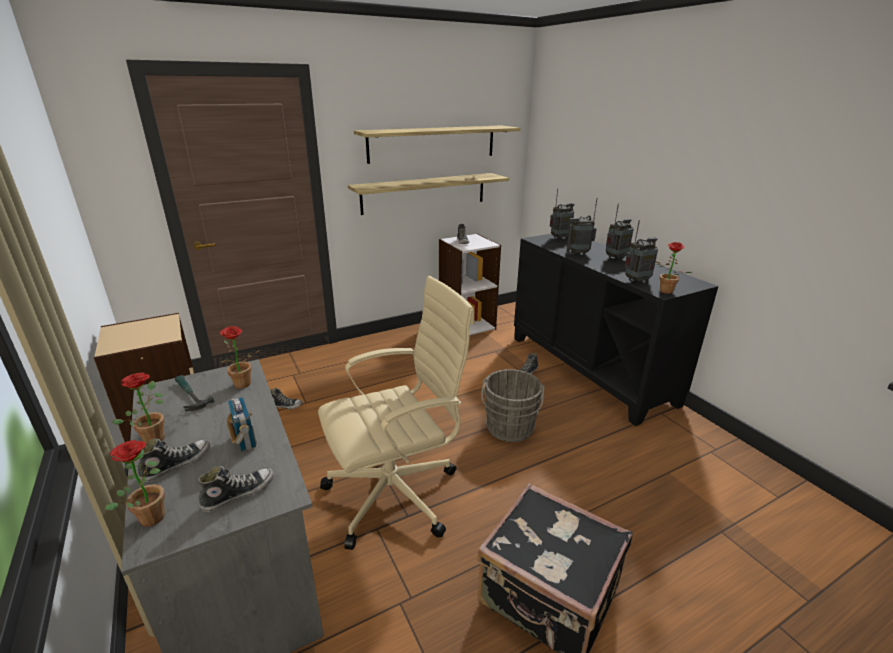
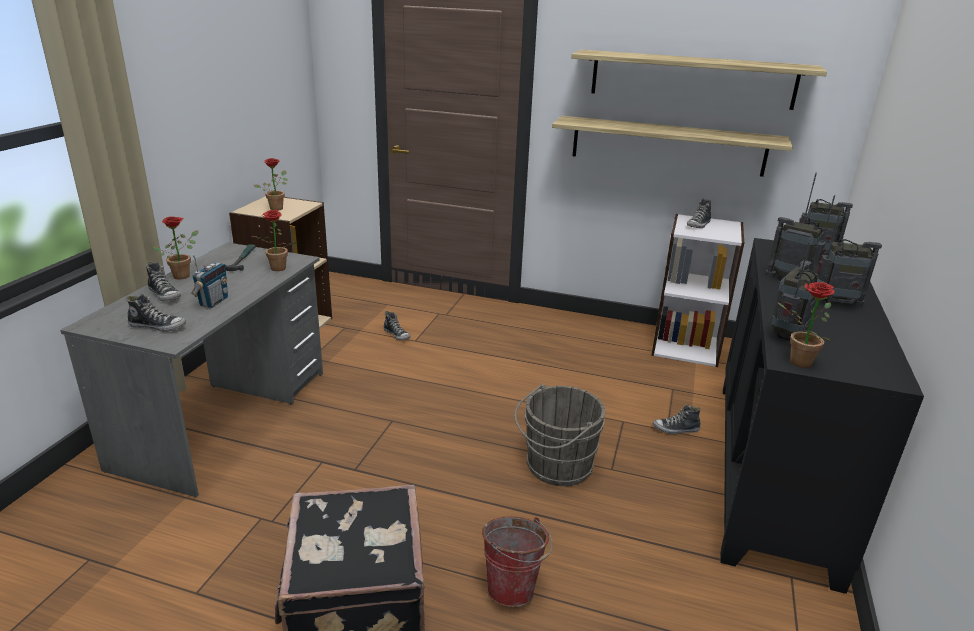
camera: 45 degrees right, 0 degrees up
potted plant [105,440,165,527] -> potted plant moved to [254,158,288,211]
shoe [138,438,210,482] -> shoe turned 45 degrees clockwise [146,262,181,301]
beige office chair [318,276,475,550] -> none
radio [625,220,658,284] -> radio turned 75 degrees counterclockwise [771,242,823,340]
none -> bucket [482,516,552,607]

